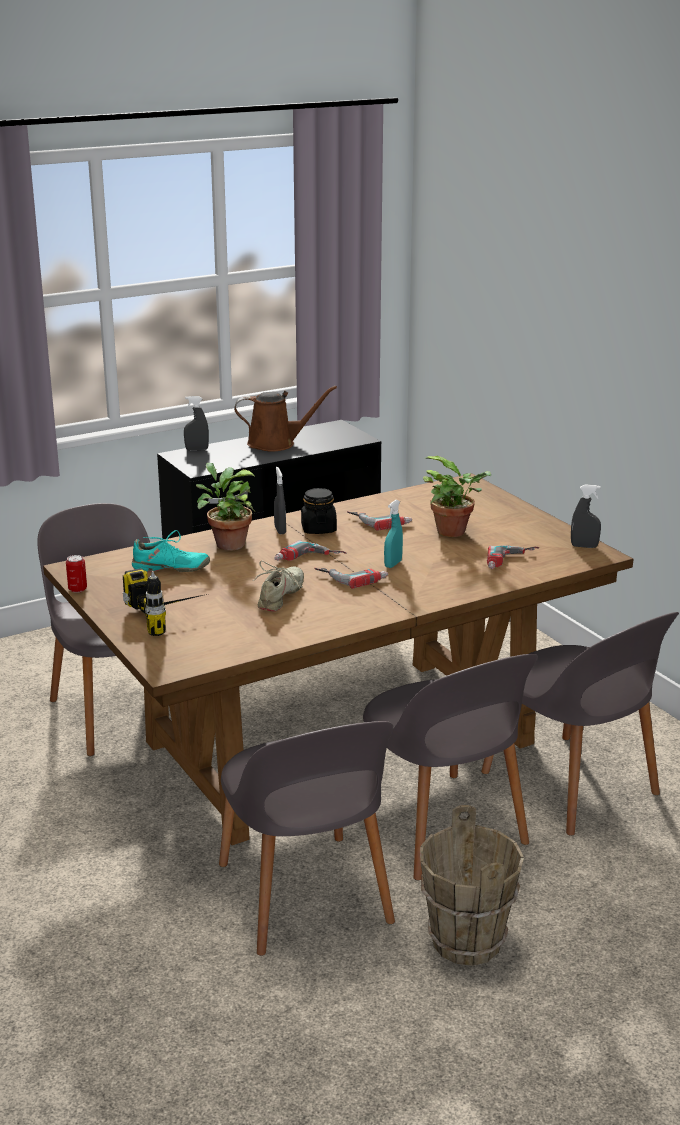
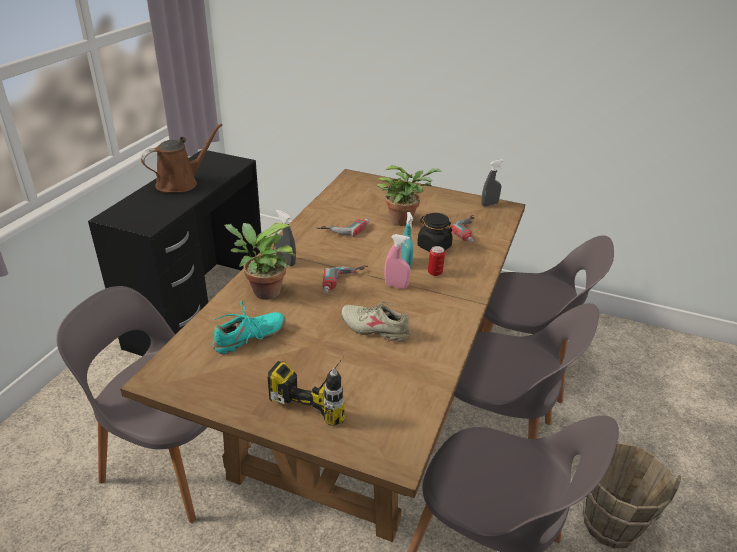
camera: 40 degrees left, 10 degrees up
can [66,555,87,593] -> can moved to [428,246,445,276]
grey spray bottle [184,396,209,451] -> none
beige shoe [253,560,304,612] -> beige shoe turned 45 degrees counterclockwise [341,302,411,342]
black jar [301,488,337,534] -> black jar moved to [417,213,453,252]
power drill [314,568,388,589] -> pink spray bottle [385,234,411,289]

